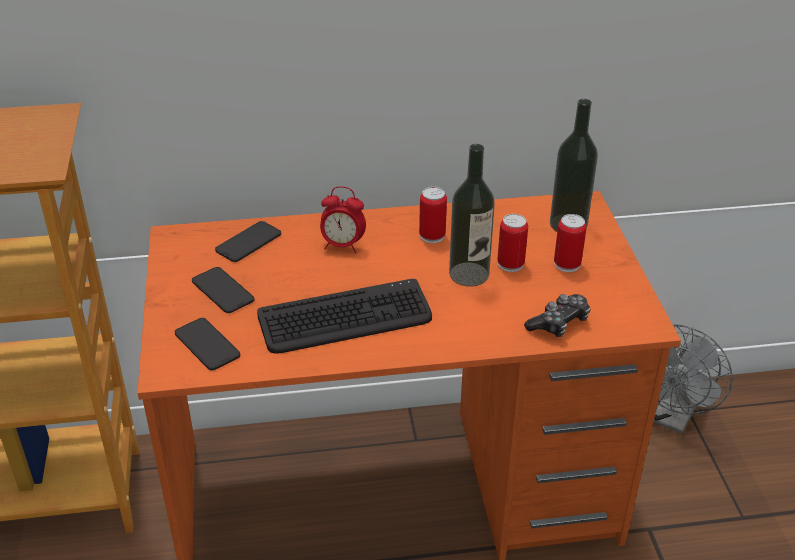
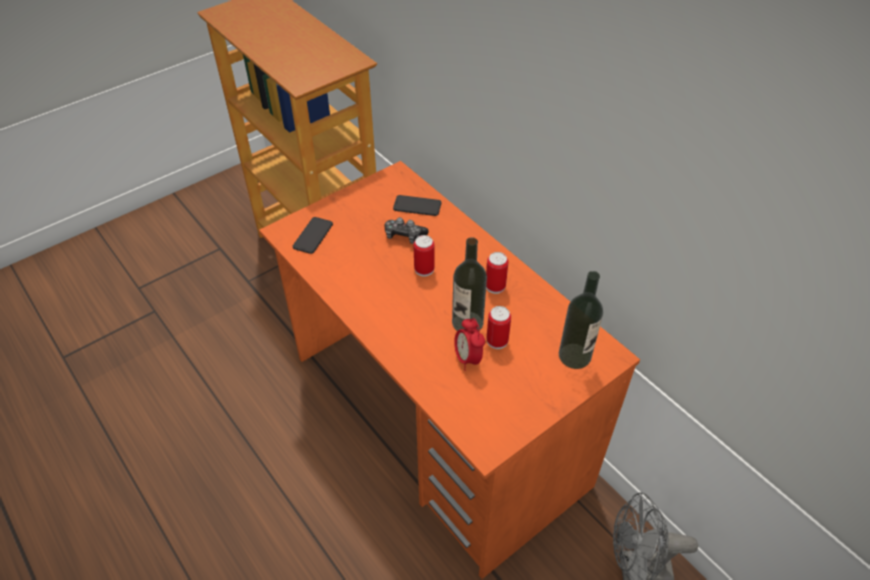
camera: 60 degrees right, 10 degrees up
phone [192,267,254,313] -> none
keyboard [257,279,432,354] -> none
alarm clock [320,186,366,253] -> alarm clock moved to [454,318,485,371]
game controller [524,294,591,337] -> game controller moved to [385,217,429,244]
can [554,214,587,272] -> can moved to [414,235,435,277]

